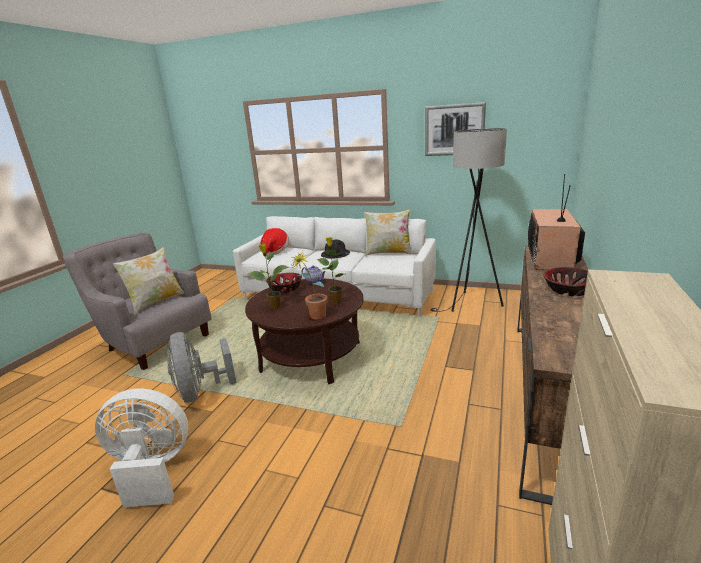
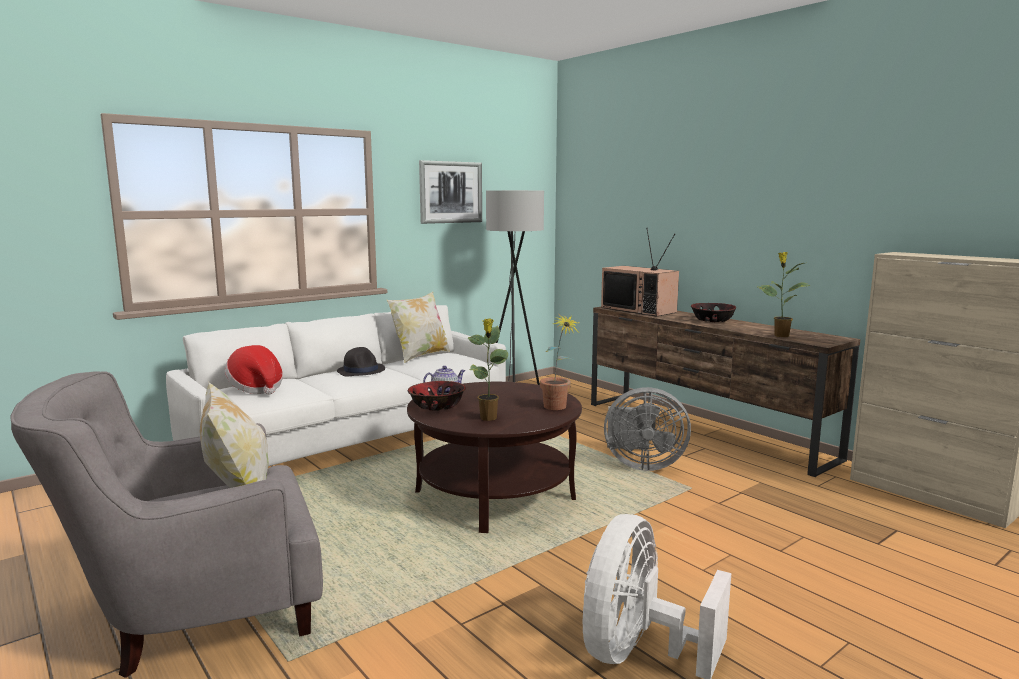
camera: 60 degrees left, 10 degrees down
grey fan [167,332,237,403] -> grey fan moved to [604,387,691,471]
potted plant [317,237,348,304] -> potted plant moved to [757,252,811,337]

